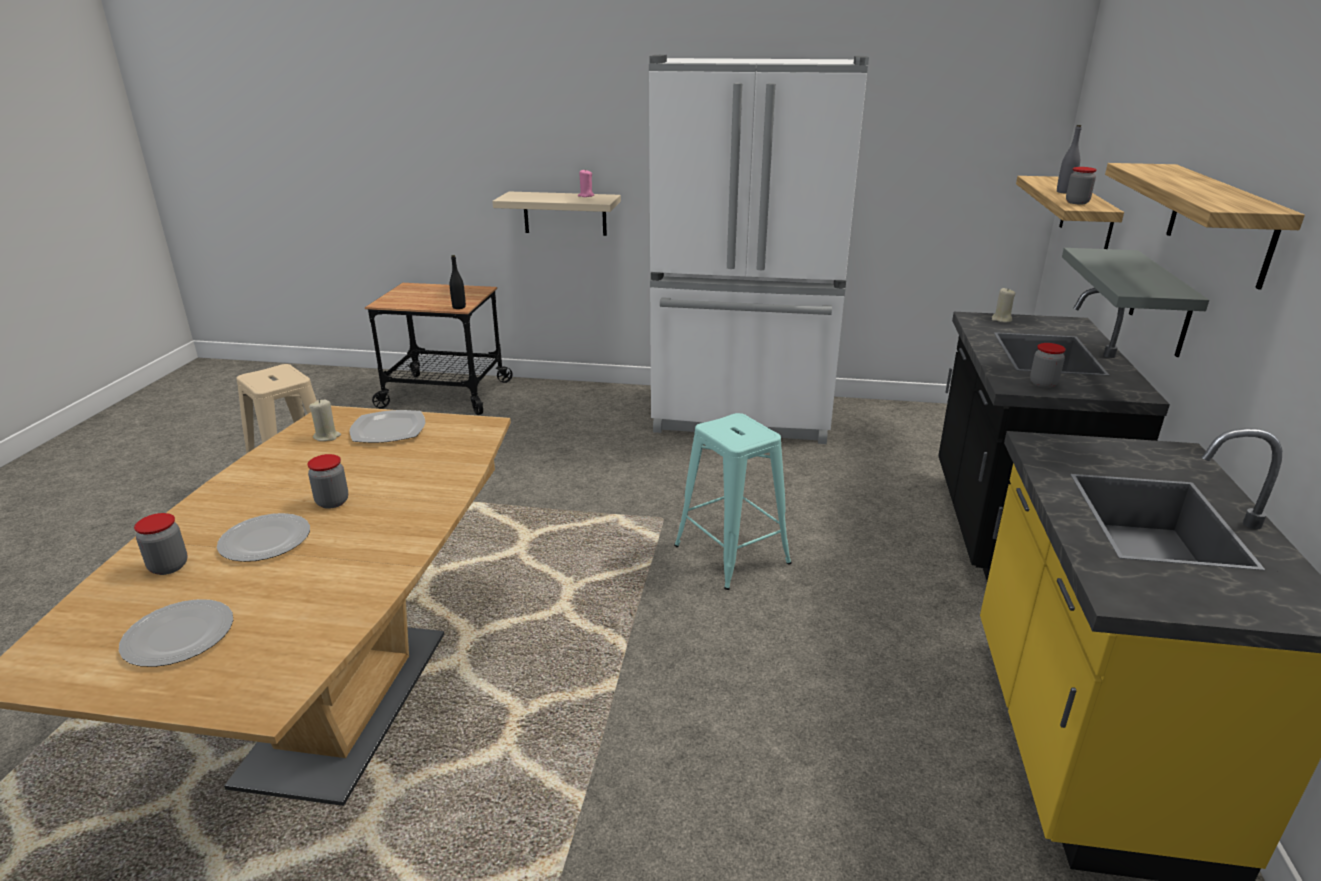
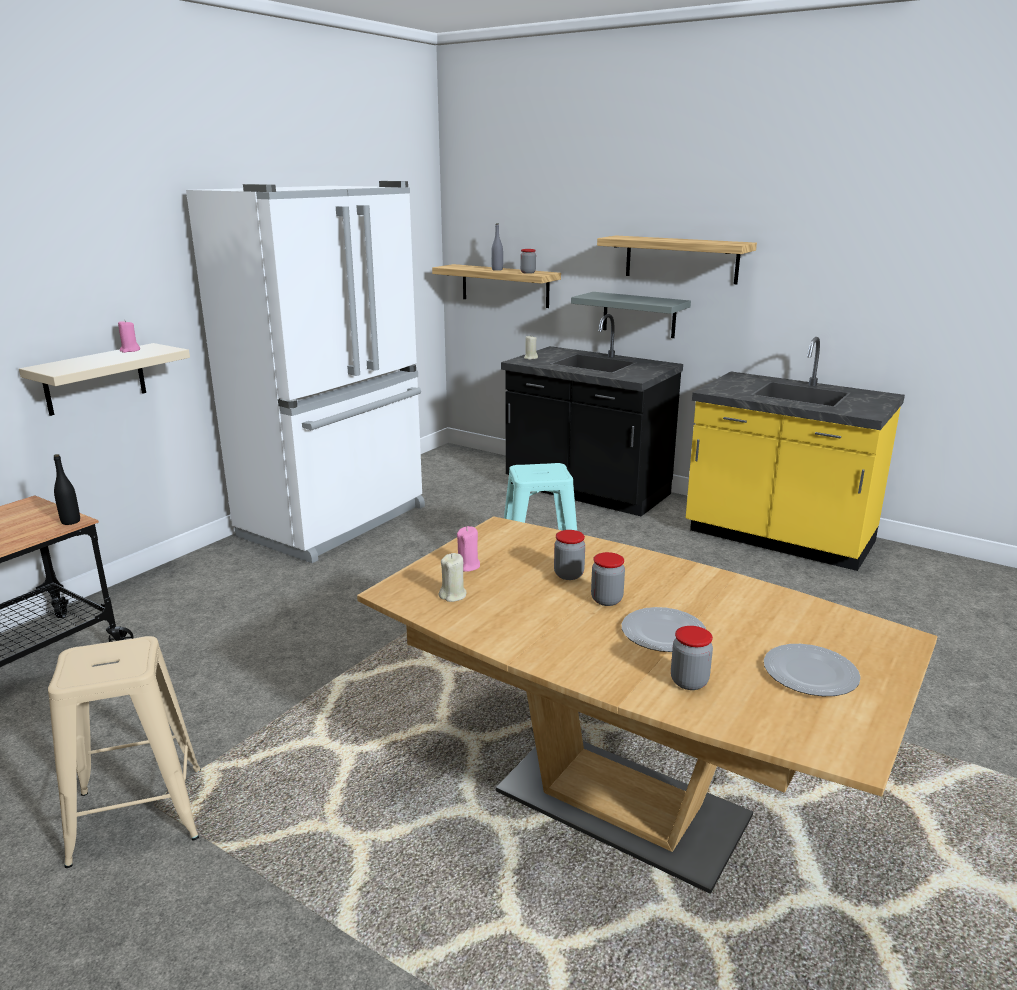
camera: 65 degrees left, 5 degrees down
plate [350,410,425,443] -> pink candle [457,526,480,572]
jar [1030,343,1066,388] -> jar moved to [554,530,585,580]

